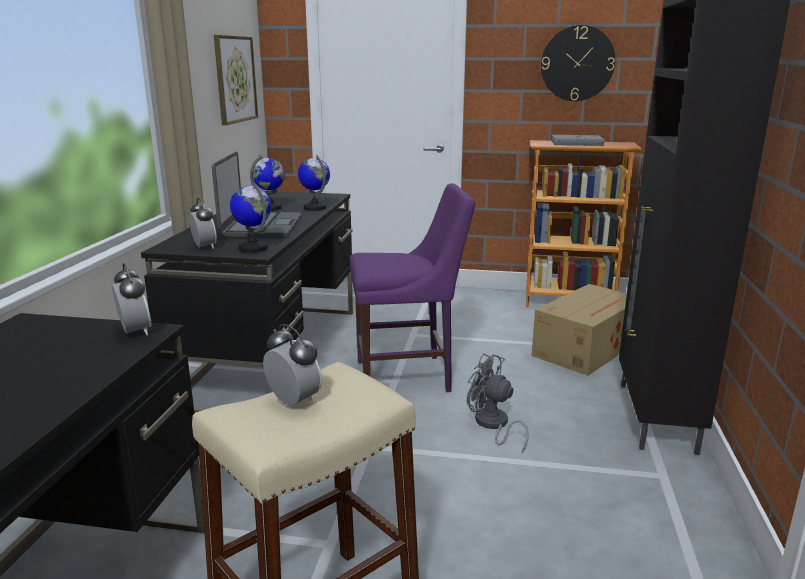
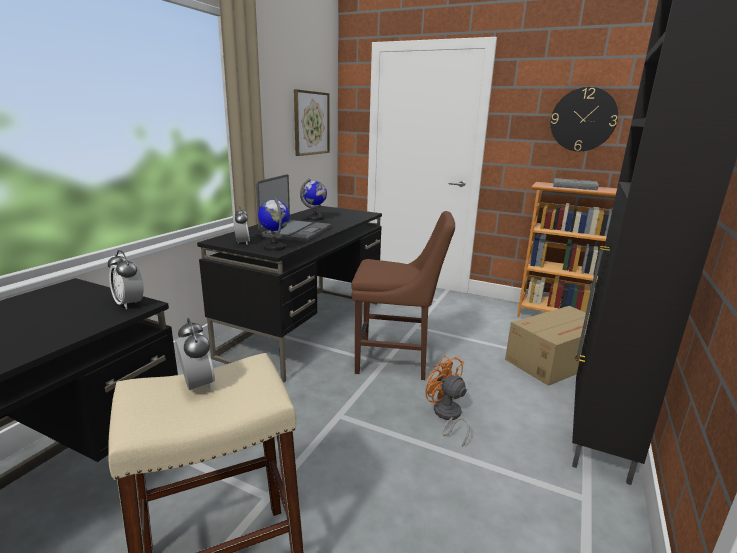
camera: 15 degrees right, 0 degrees up
alarm clock [112,263,151,335] -> alarm clock turned 150 degrees clockwise [108,250,143,310]
globe [298,155,330,211] -> none
purple chair [349,183,475,392] -> brown chair [351,211,455,380]
grey fan [467,353,529,453] -> orange fan [425,355,470,447]

